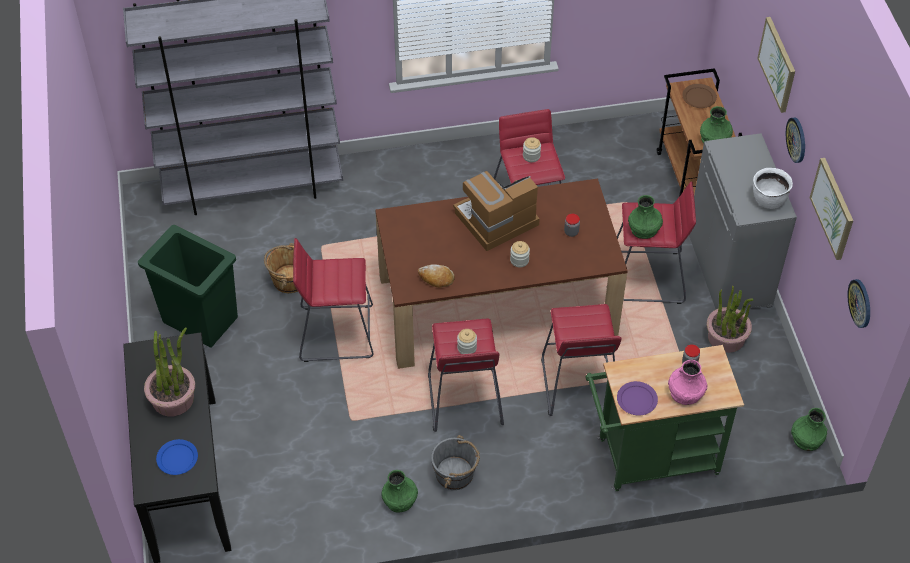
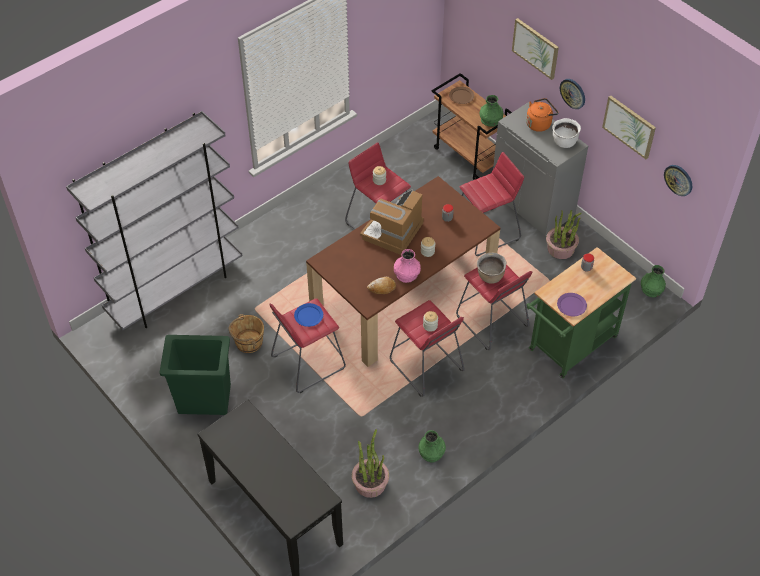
camera: 30 degrees left, 0 degrees up
potted plant [144,327,195,416] -> potted plant moved to [352,429,389,498]
blue plate [156,439,198,475] -> blue plate moved to [294,303,323,327]
grey bucket [431,435,480,490] -> none
green vase [628,195,663,239] -> none
pink vase [668,360,707,405] -> pink vase moved to [394,249,421,283]
none -> brown cooking pot [477,253,506,284]
none -> orange kettle [526,98,559,132]

